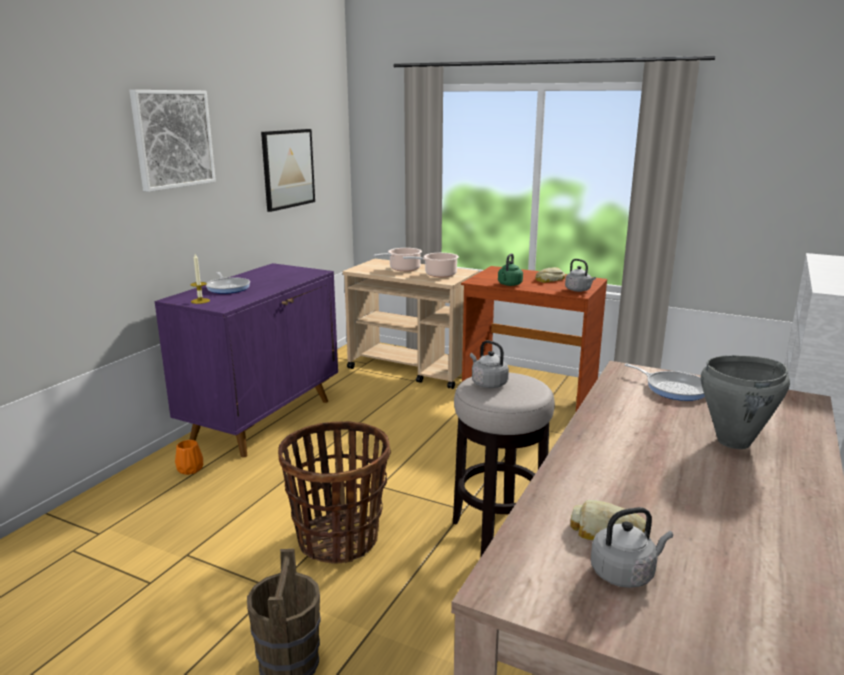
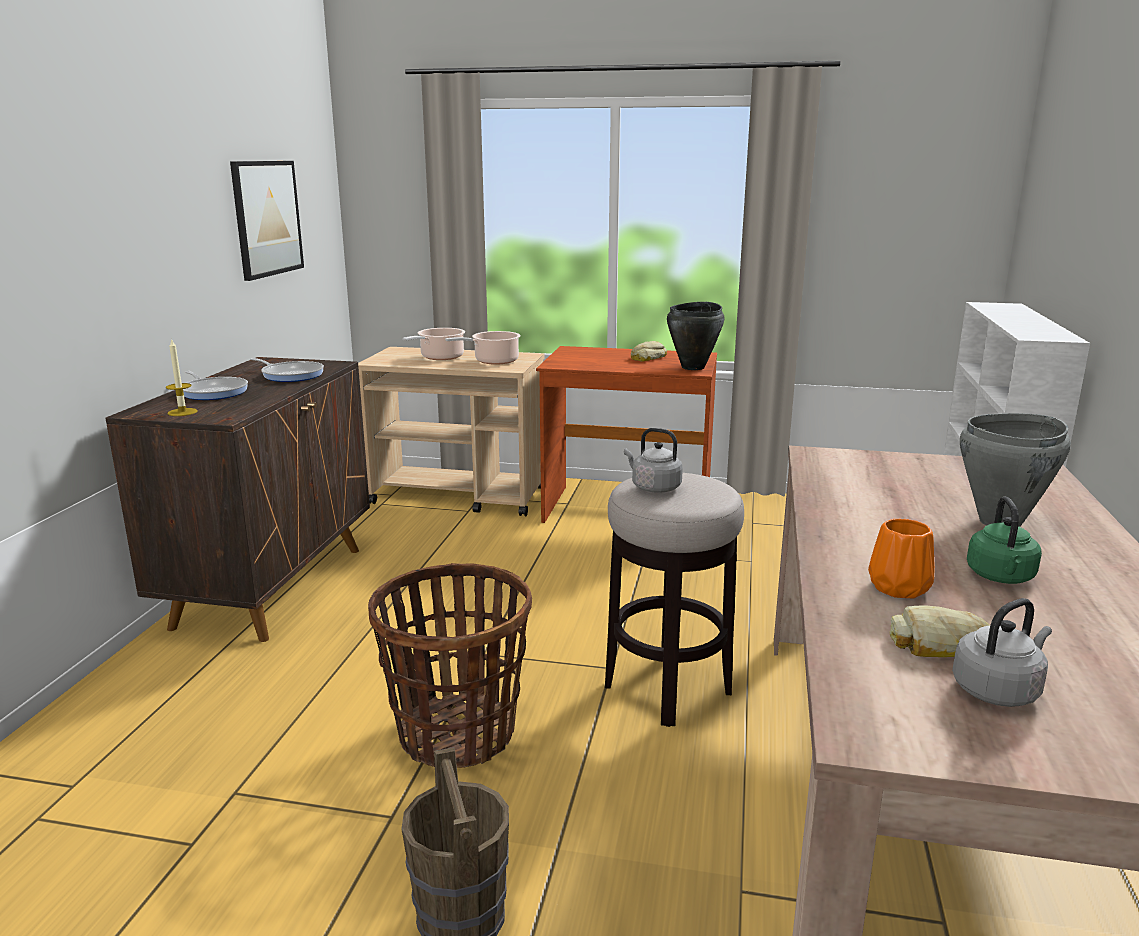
camera: 15 degrees left, 0 degrees up
picture [129,90,216,192] -> none
purple cabinet [155,263,338,457] -> brown cabinet [106,357,370,642]
orange vase [175,440,203,475] -> orange vase moved to [868,519,935,598]
green kettle [498,253,523,286] -> green kettle moved to [967,496,1042,584]
grey kettle [565,259,596,292] -> black cooking pot [667,302,724,370]
frying pan [624,364,705,401] -> frying pan moved to [251,358,324,382]

